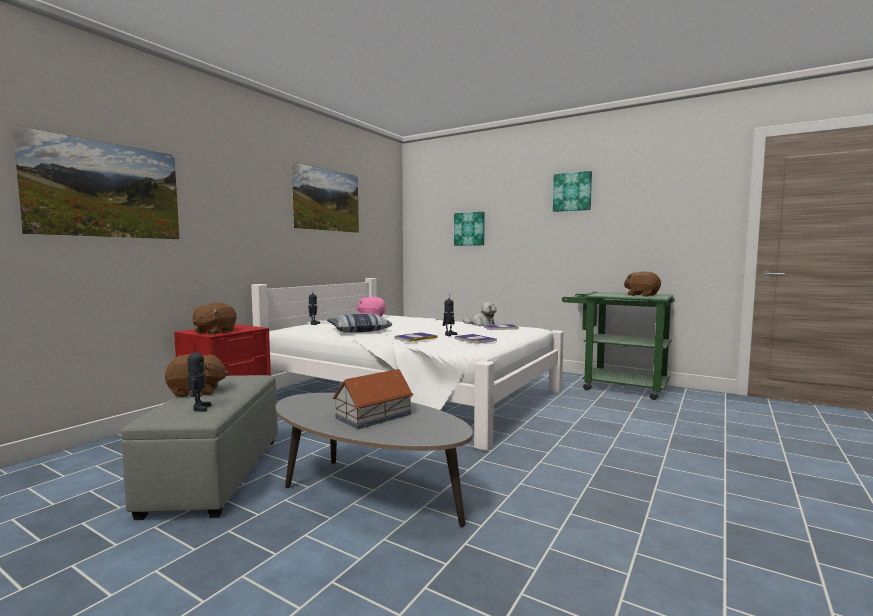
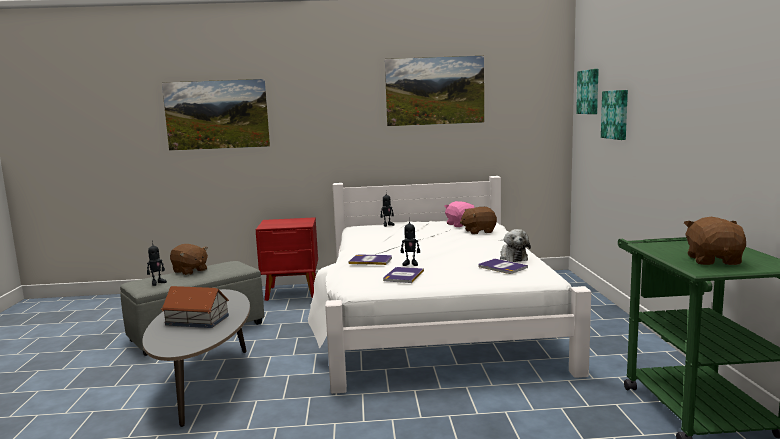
camera: 55 degrees right, 5 degrees up
brown plush toy [192,303,236,335] -> brown plush toy moved to [460,207,497,234]
pillow [327,314,392,332] -> none
picture [553,171,592,212] -> picture moved to [576,69,599,114]

